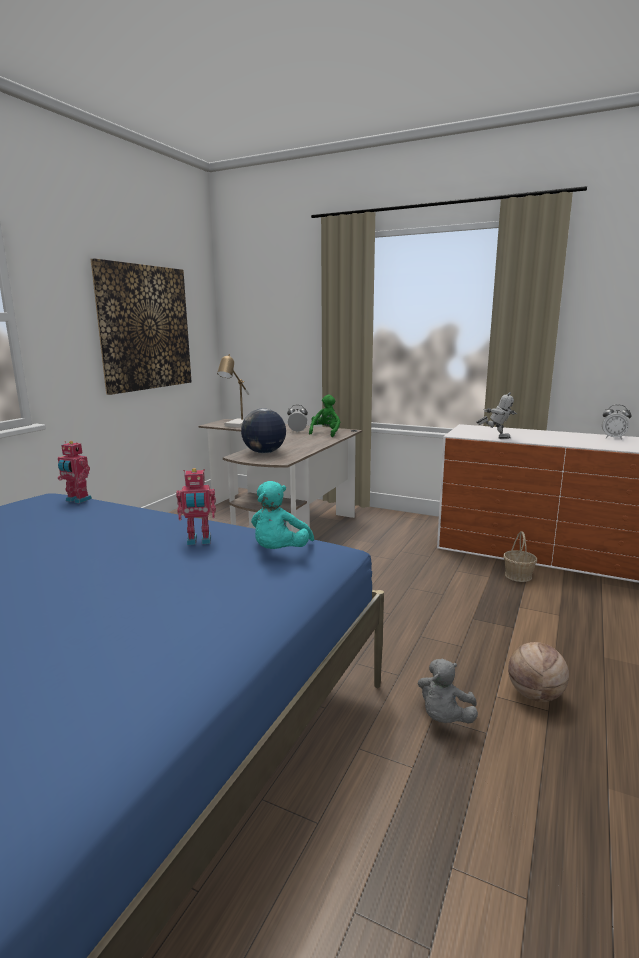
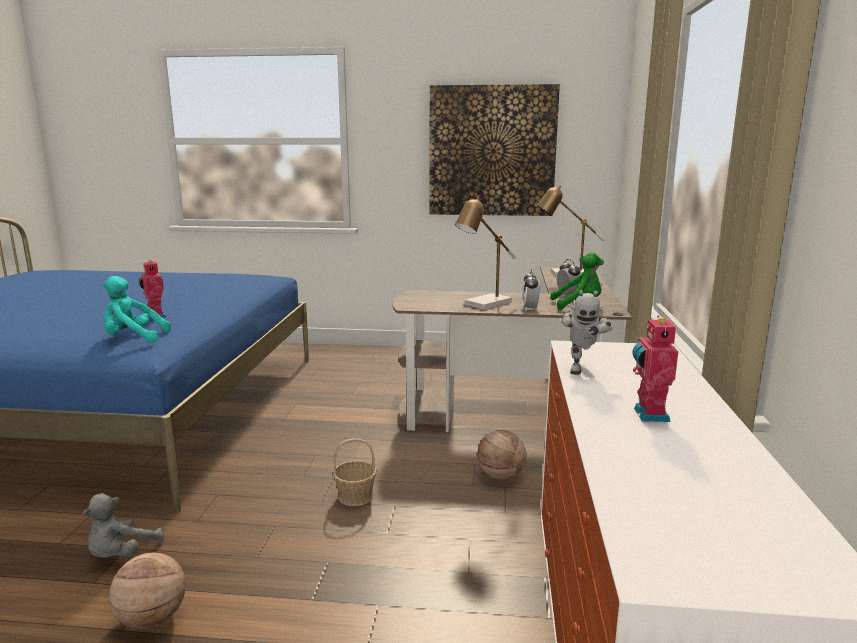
camera: 70 degrees right, 0 degrees up
toy robot [58,441,92,503] -> toy robot moved to [632,315,678,422]
globe [241,408,286,454] -> none
grey plush toy [418,658,478,723] -> grey plush toy turned 75 degrees counterclockwise [82,493,165,558]
basket [503,531,537,582] -> basket moved to [333,438,377,506]
alarm clock [602,405,632,439] -> alarm clock moved to [522,270,540,311]
none -> table lamp [455,197,516,310]
none -> basketball [477,430,526,480]

